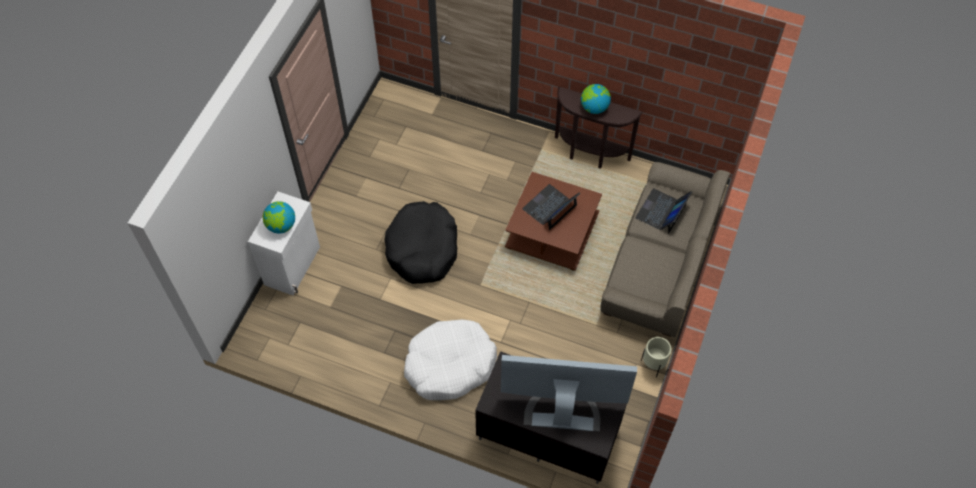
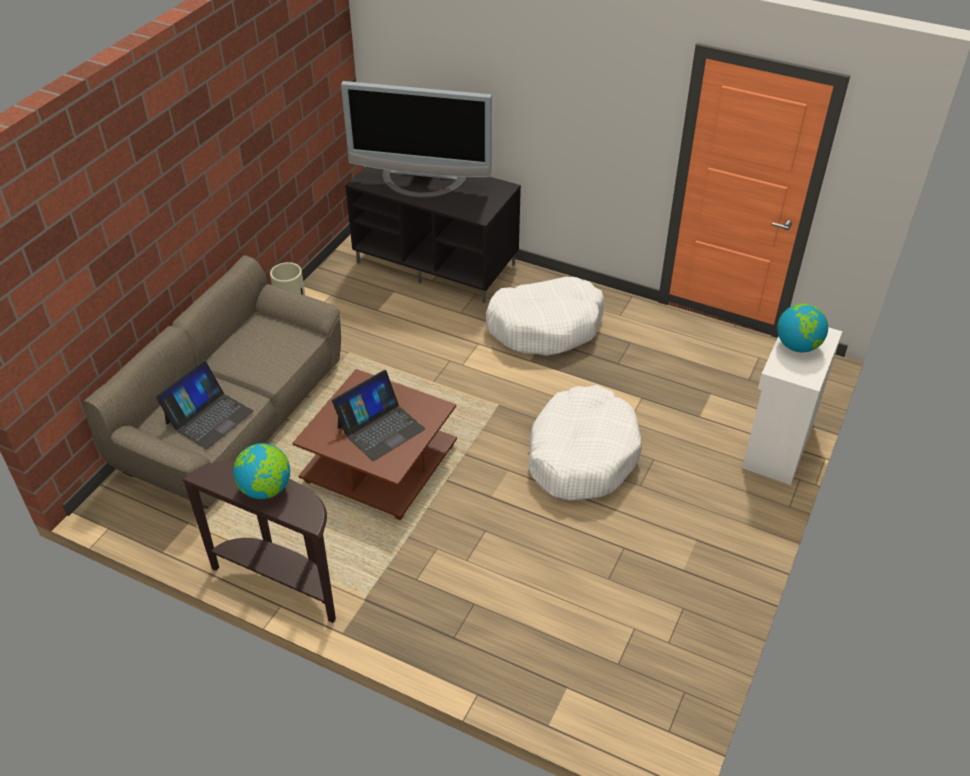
camera: 175 degrees left, 15 degrees down
black dog bed [384,201,457,284] -> white dog bed [529,385,642,501]

